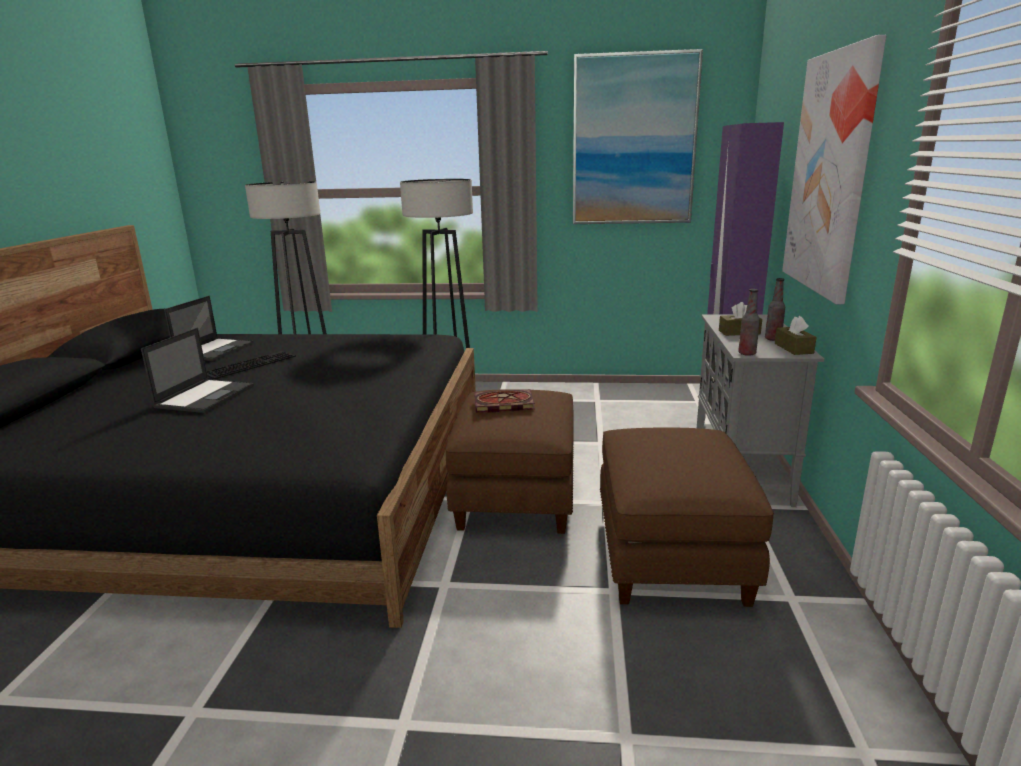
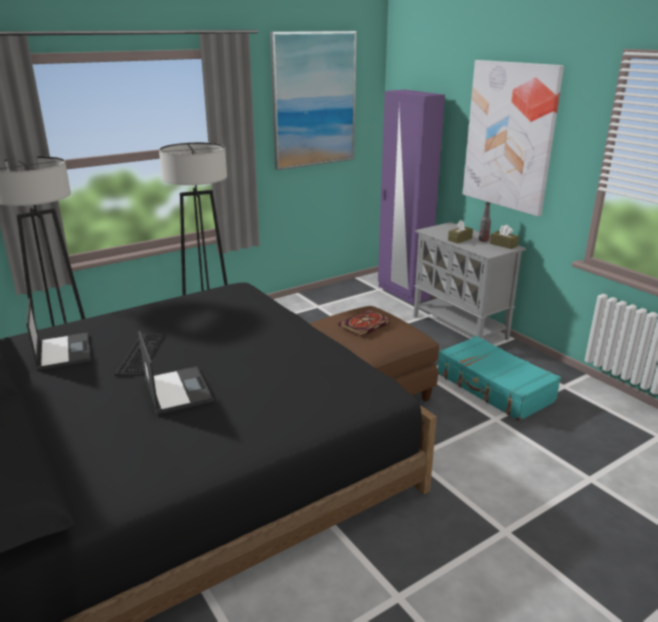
camera: 40 degrees left, 5 degrees up
brown ottoman [600,428,774,607] -> turquoise suitcase [438,336,561,421]
bottle [738,289,760,356] -> none

